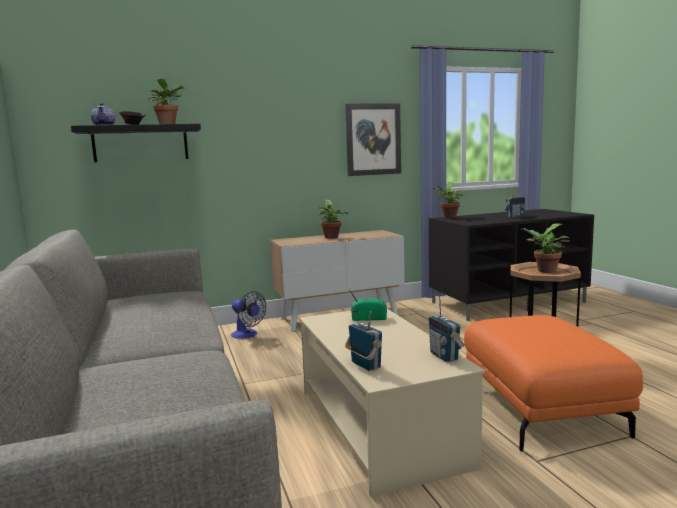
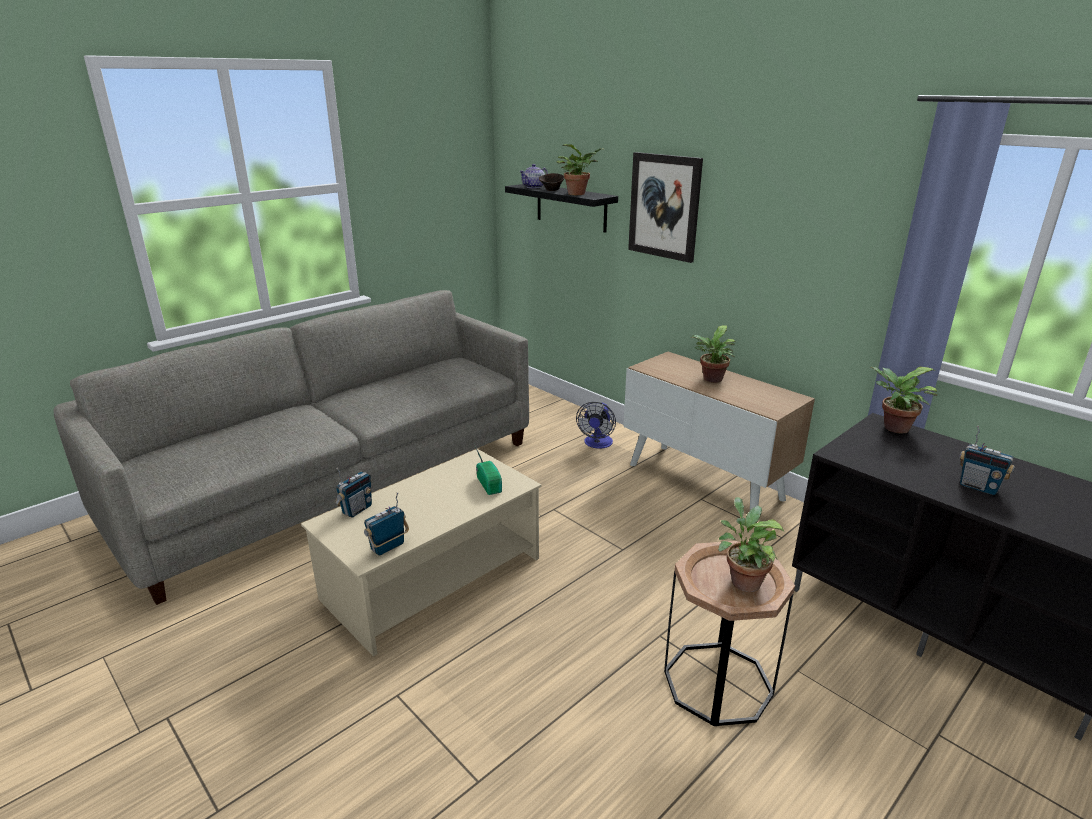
camera: 65 degrees right, 15 degrees up
picture [345,103,401,176] -> picture moved to [628,152,703,263]
orange ottoman [464,315,643,452] -> none

